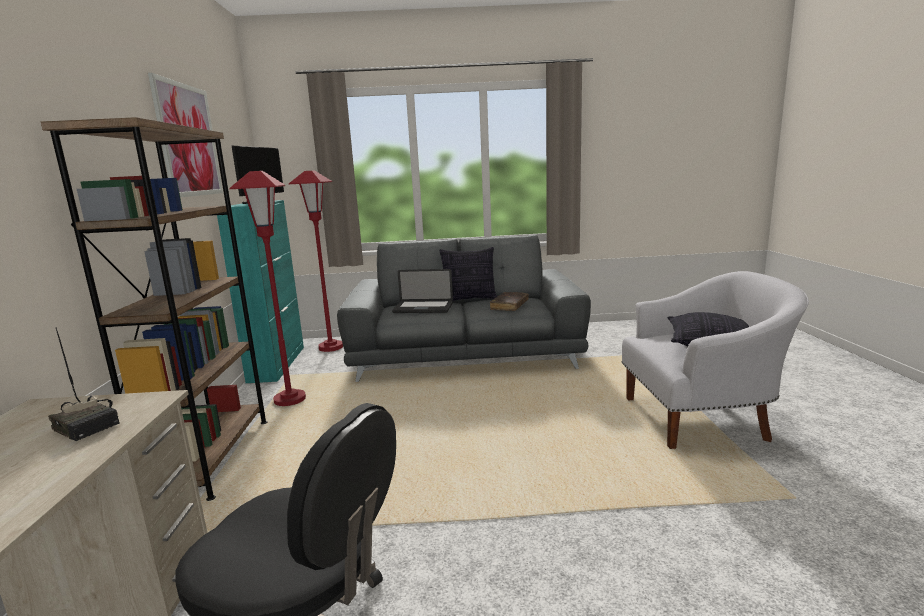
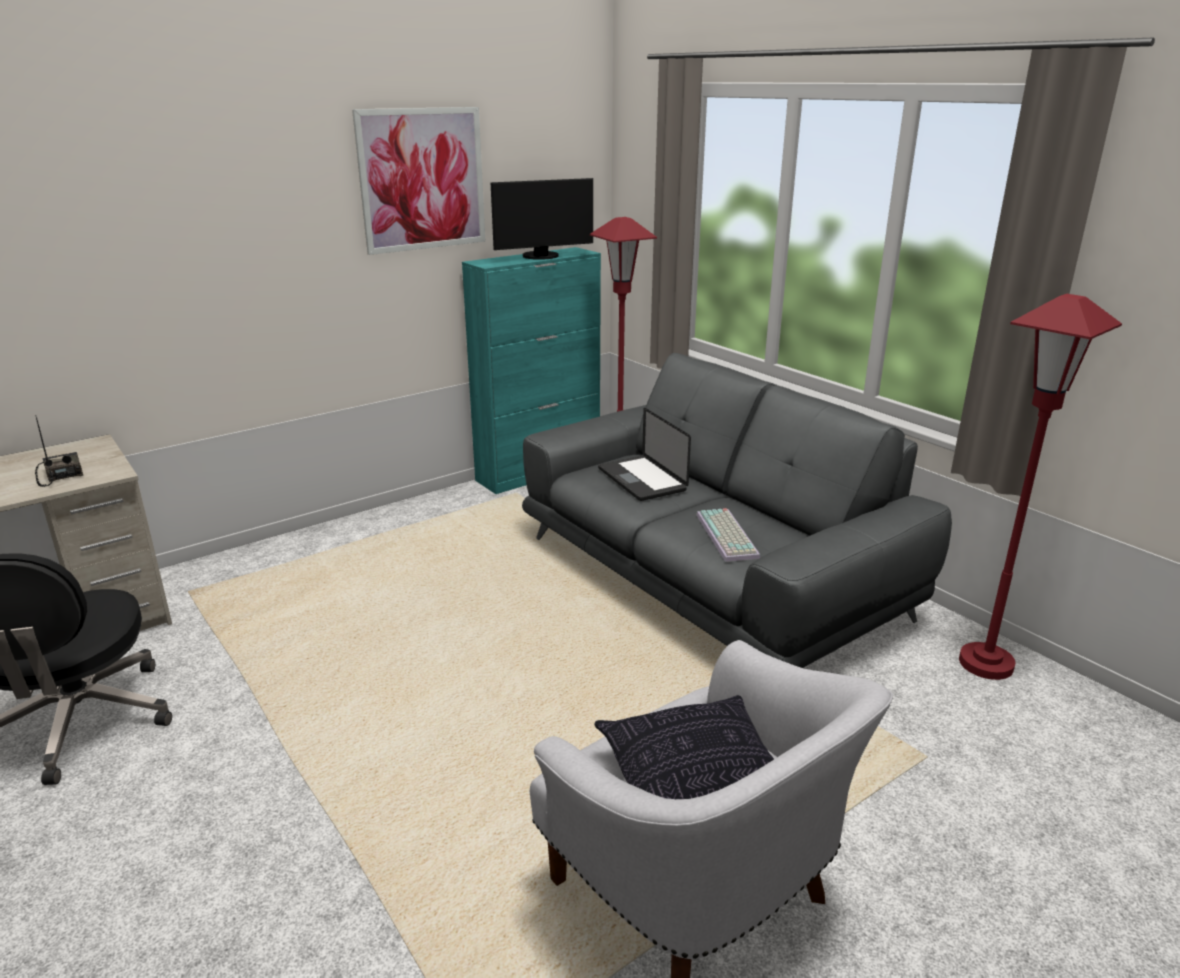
camera: 55 degrees right, 10 degrees up
brown bookcase [41,117,267,501] -> none
radio [48,327,120,441] -> radio turned 150 degrees clockwise [35,415,83,487]
red floor lamp [229,171,306,406] -> red floor lamp moved to [959,294,1122,680]
pillow [439,247,497,301] -> none
brown book [490,292,529,311] -> keyboard [696,508,760,562]

